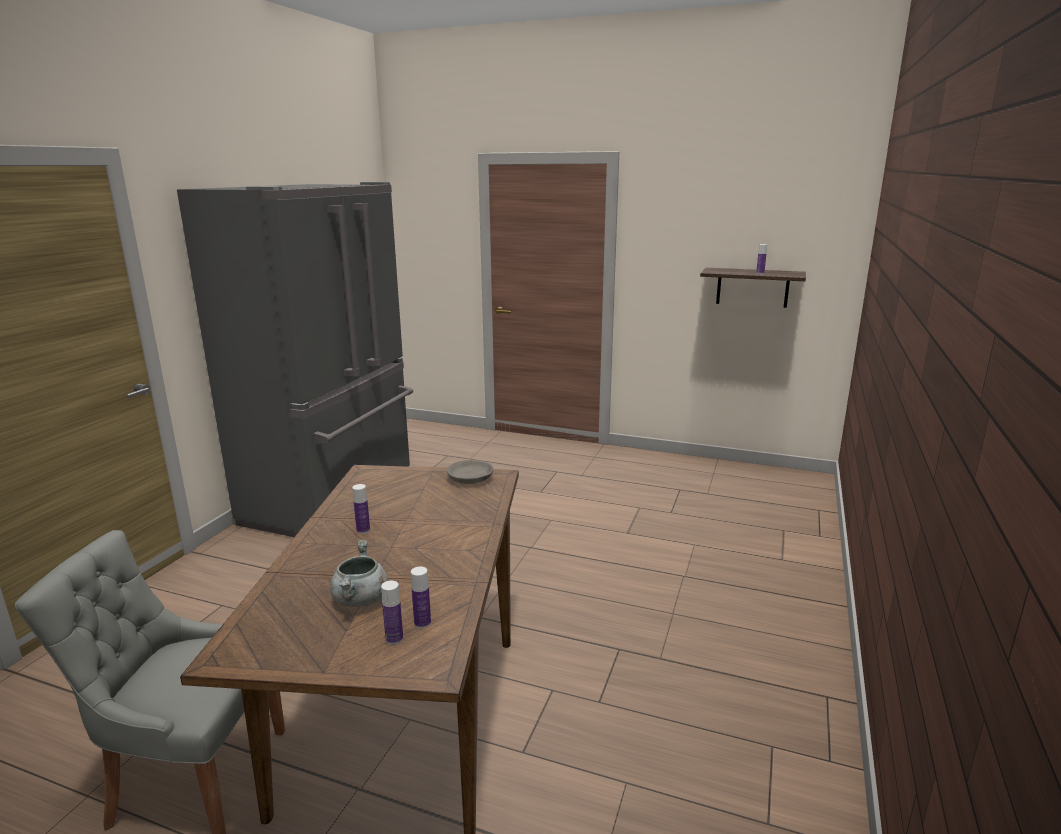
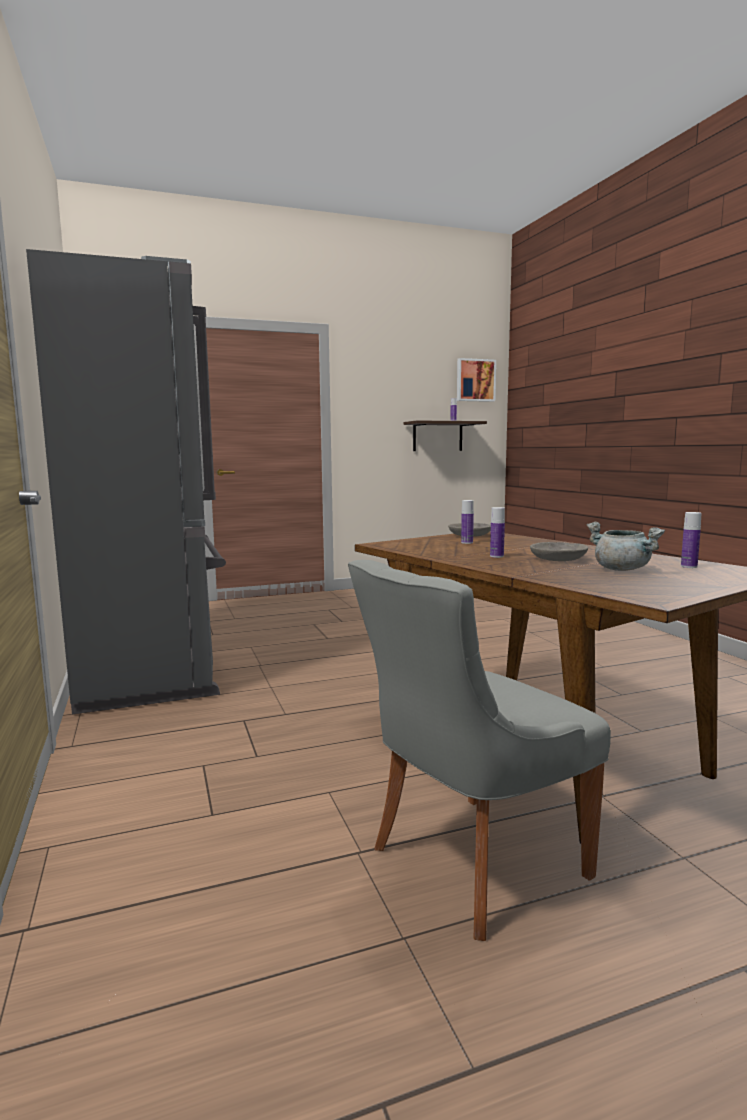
camera: 40 degrees left, 10 degrees down
bottle [381,581,403,645] -> bottle moved to [461,500,474,544]
none -> picture [457,358,496,402]
none -> grey bowl [530,542,588,561]

